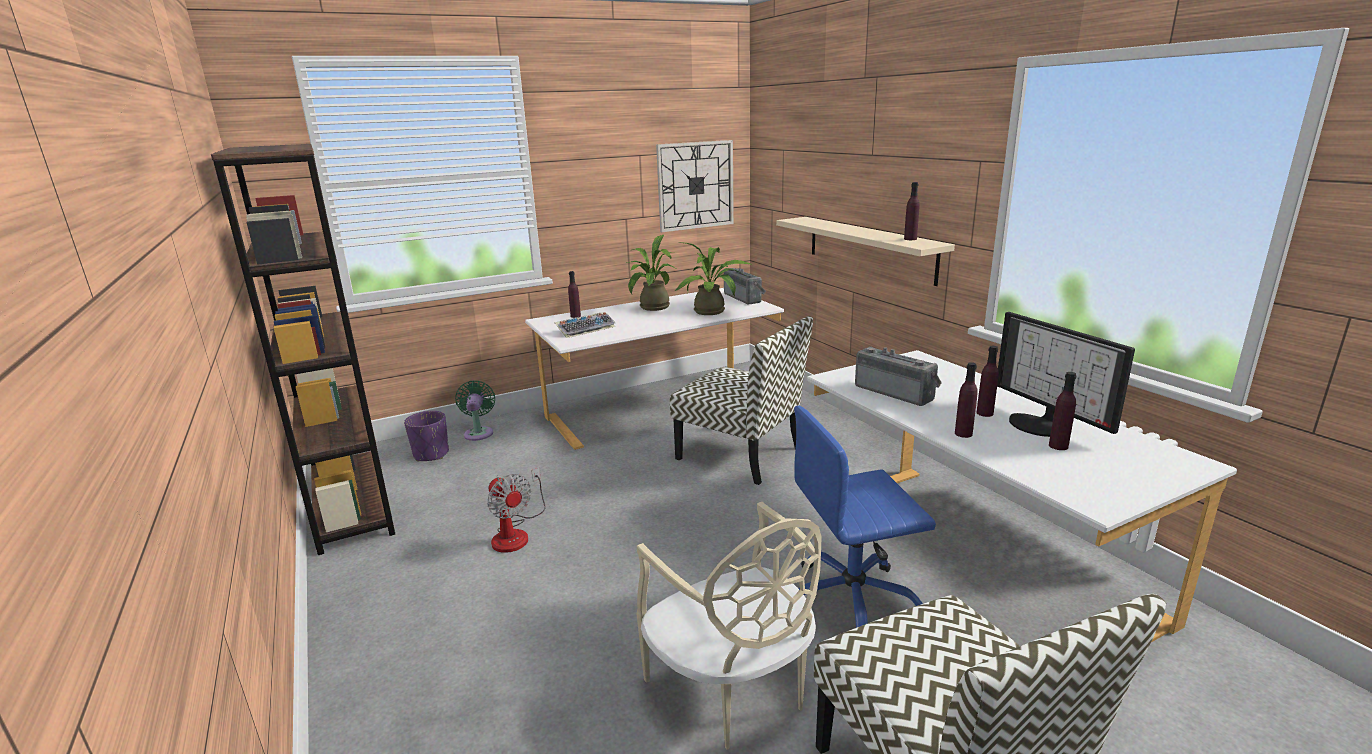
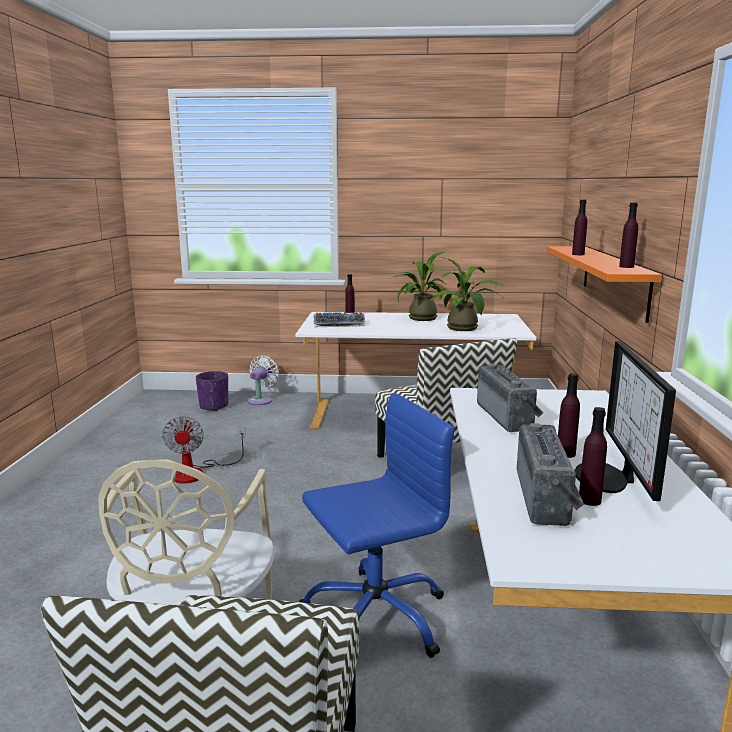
camera: 30 degrees right, 5 degrees down
brown bookcase [211,144,396,555] -> none
green fan [455,380,495,441] -> white fan [248,355,279,405]
wall clock [656,140,734,232] -> none
radio [724,268,766,305] -> radio moved to [517,423,584,526]
beige shelf [776,217,955,286] -> orange shelf [546,246,662,323]
blue office chair [794,406,936,628] -> blue office chair turned 135 degrees clockwise [299,393,455,658]
purple bottle [955,362,978,438] -> purple bottle moved to [572,200,587,255]

